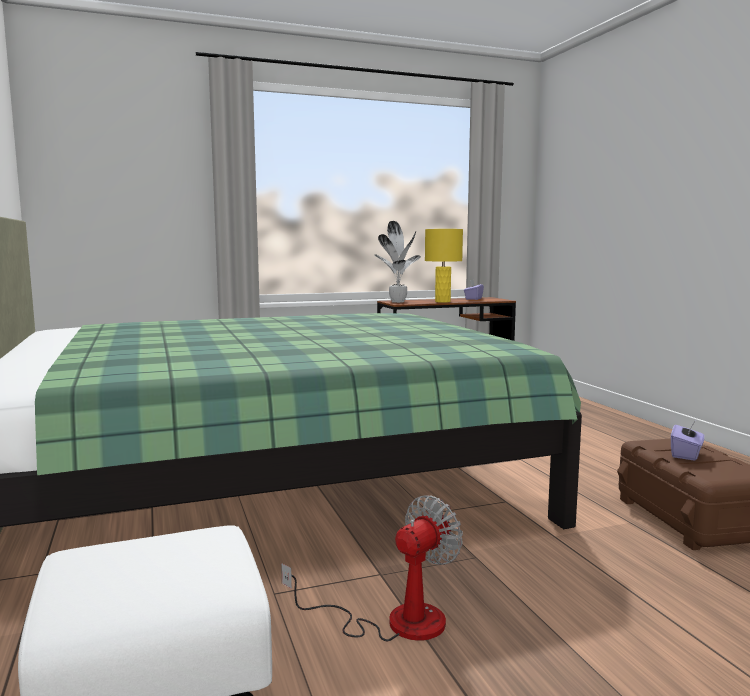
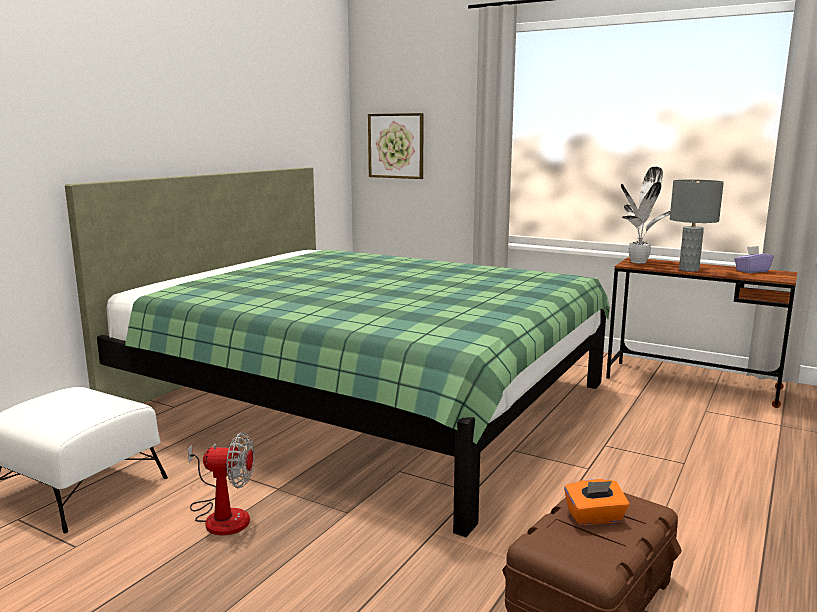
camera: 50 degrees right, 5 degrees up
yellow table lamp [425,229,463,303] -> grey table lamp [670,179,724,272]
purple tissue box [671,420,705,461] -> orange tissue box [564,479,629,525]
none -> picture [368,113,424,179]

